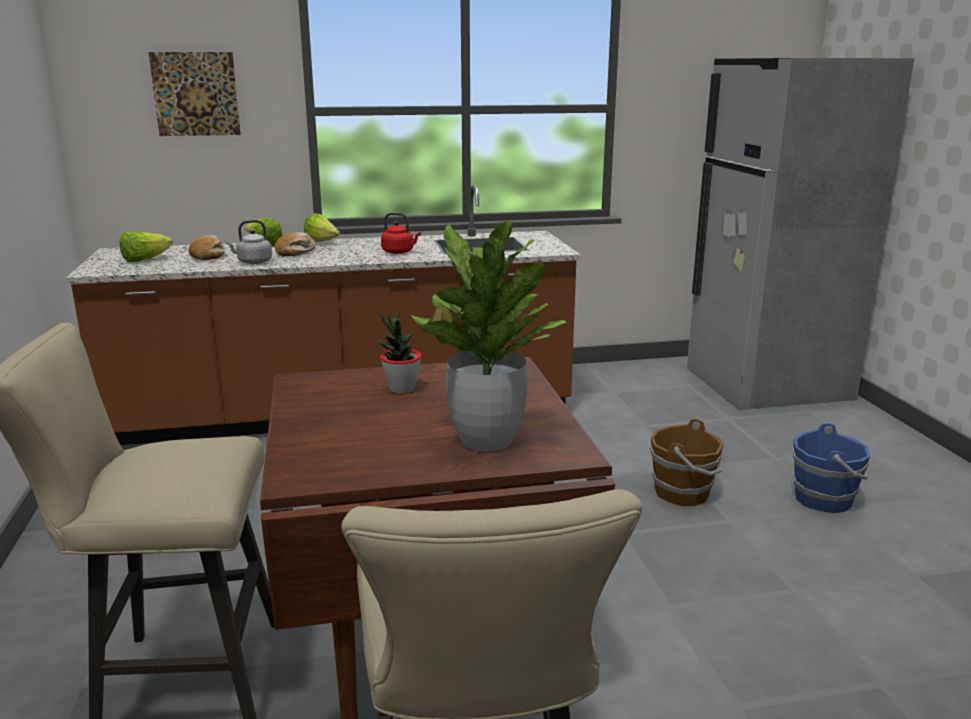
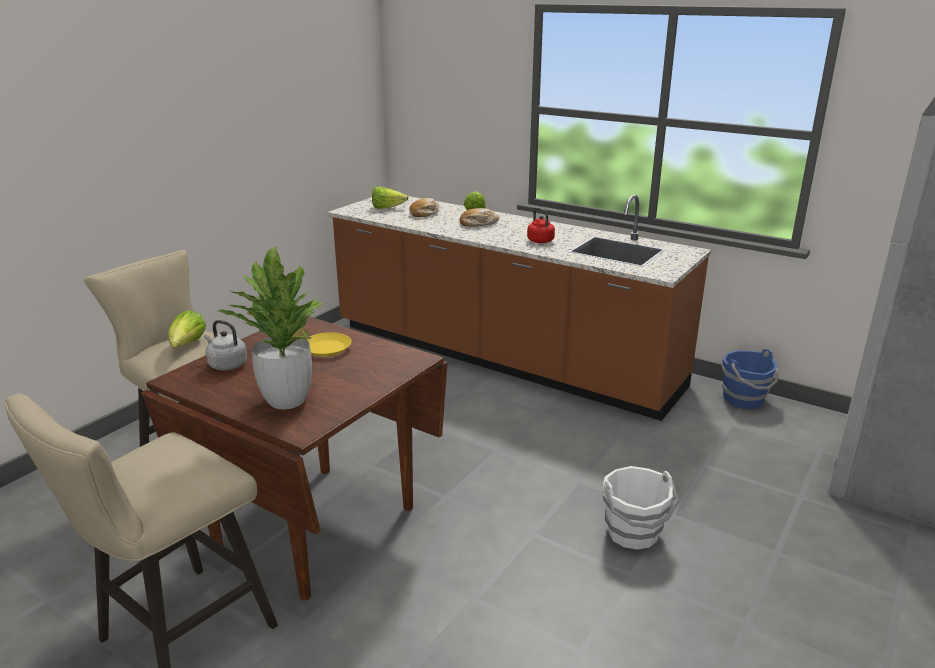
camera: 45 degrees right, 5 degrees up
picture [148,52,241,136] -> none
grey kettle [225,220,272,264] -> grey kettle moved to [204,320,247,370]
lettuce [304,213,340,242] -> lettuce moved to [169,310,206,348]
potted plant [379,311,422,393] -> yellow plate [307,332,351,357]
brown bucket [650,419,724,506] -> white bucket [603,466,679,550]
blue bucket [793,423,870,513] -> blue bucket moved to [722,349,779,409]

